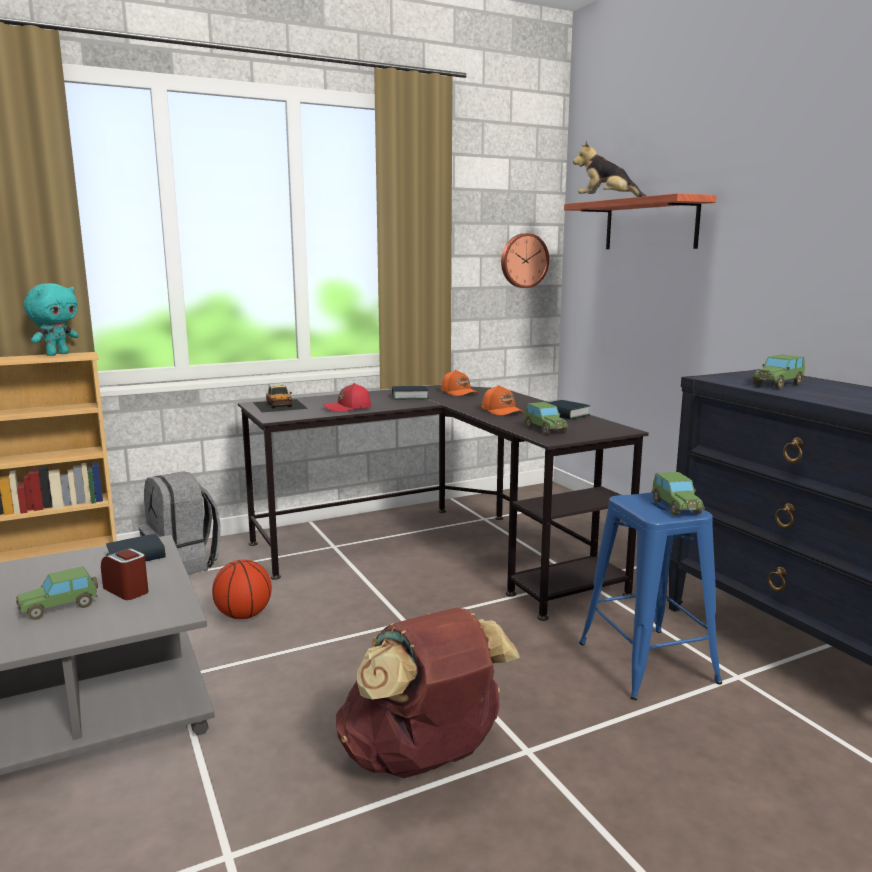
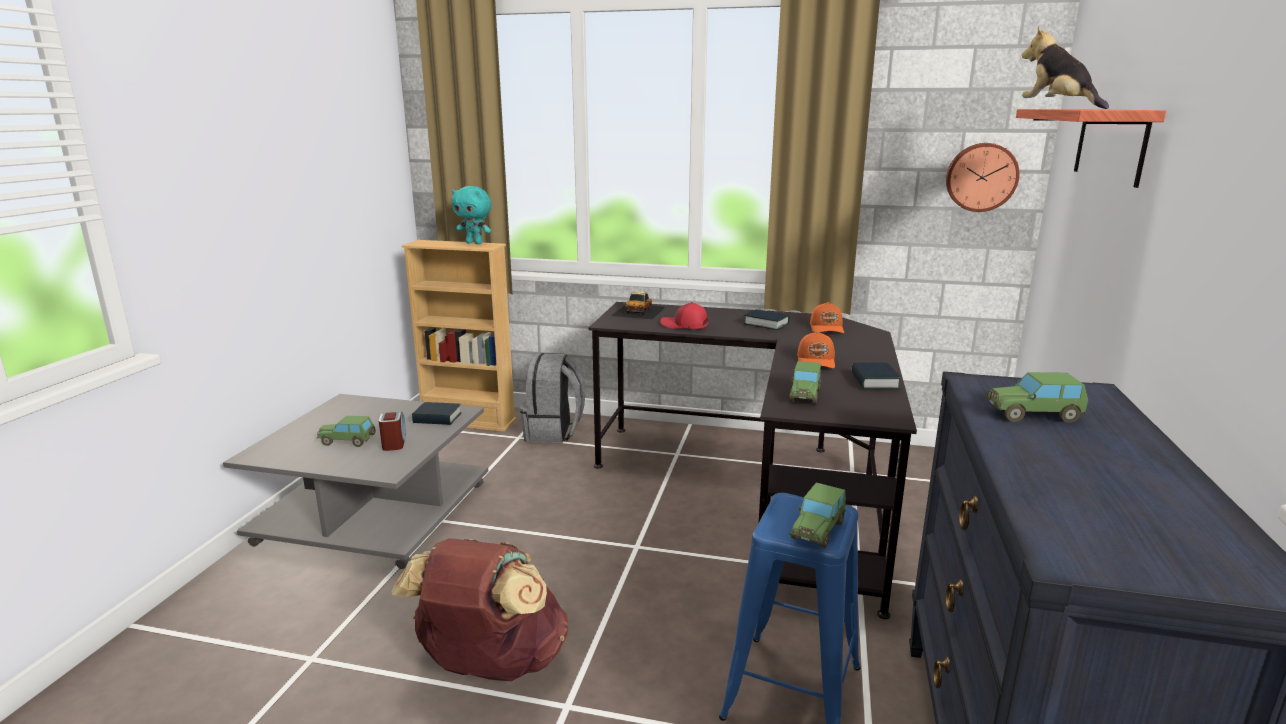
camera: 40 degrees right, 5 degrees up
turquoise plush toy [24,283,79,356] -> turquoise plush toy turned 45 degrees clockwise [452,186,491,244]
basketball [212,560,272,619] -> none

